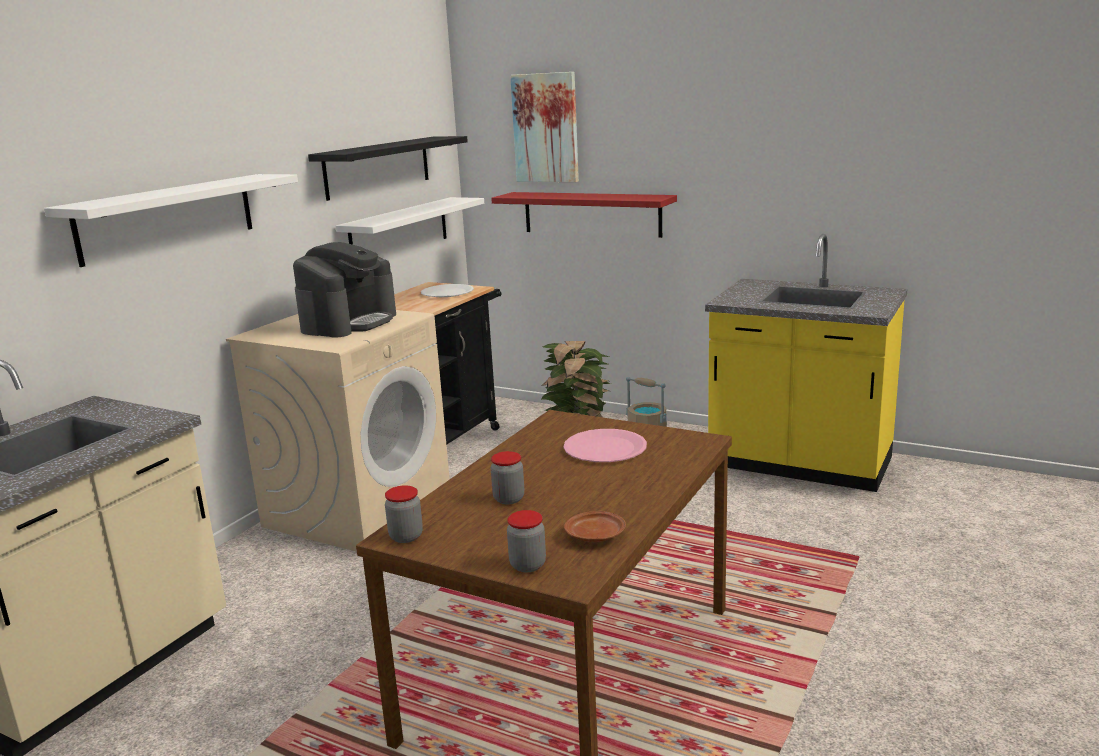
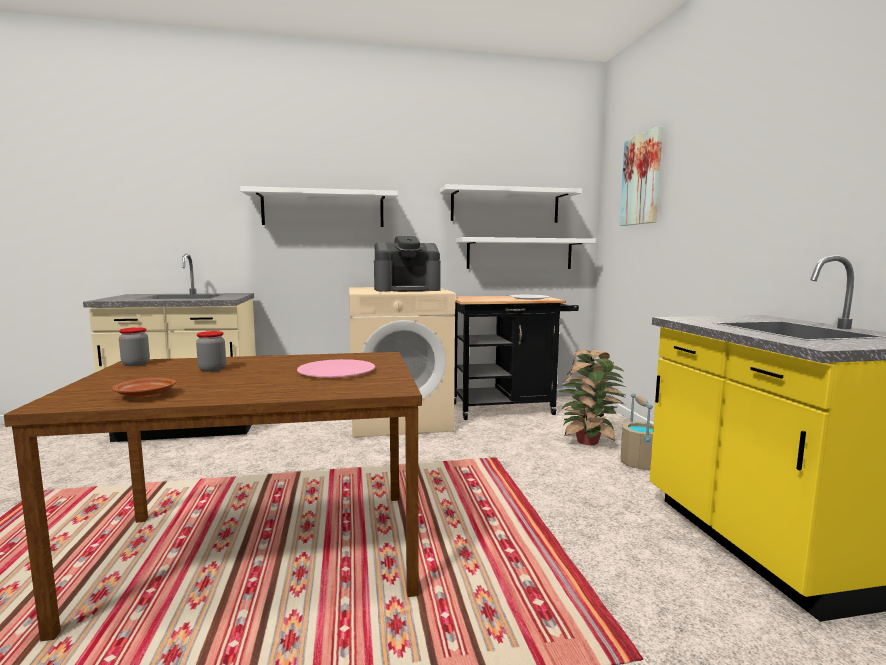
camera: 50 degrees right, 10 degrees down
black shelf [308,136,468,201] -> white shelf [440,184,582,223]
red shelf [491,192,677,238] -> none
jar [507,510,546,572] -> none

